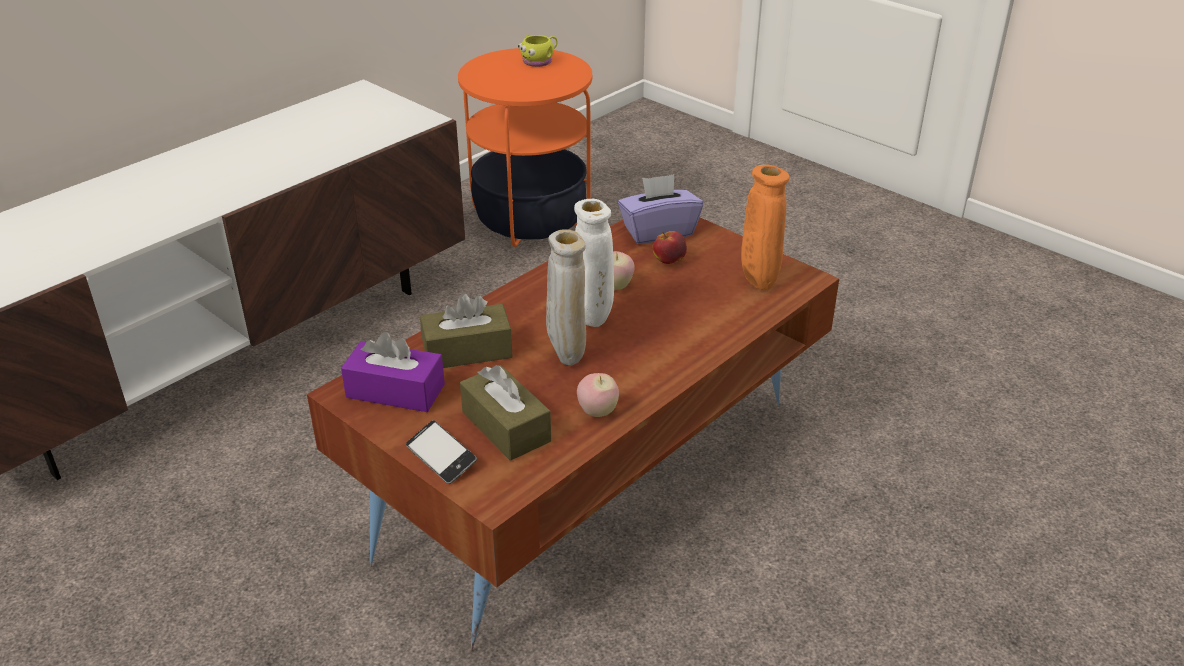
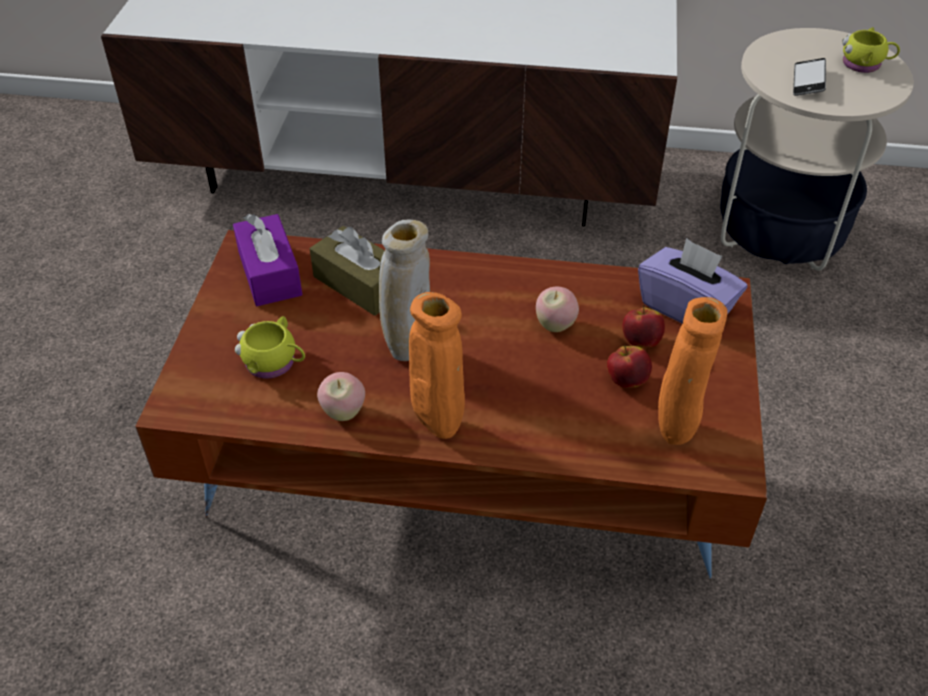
camera: 55 degrees right, 10 degrees up
phone [406,420,477,484] -> phone moved to [793,58,826,96]
orange side table [458,48,592,247] -> beige side table [720,28,914,271]
brown tissue box [460,365,551,461] -> yellow mug [235,316,305,379]
white vase [574,199,614,327] -> none
none -> orange vase [409,292,465,439]
none -> apple [607,345,652,388]

